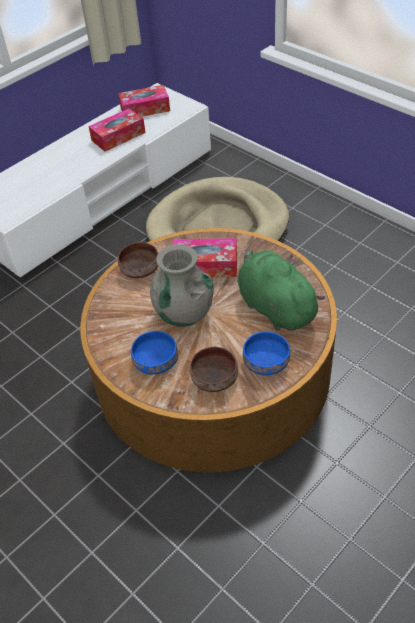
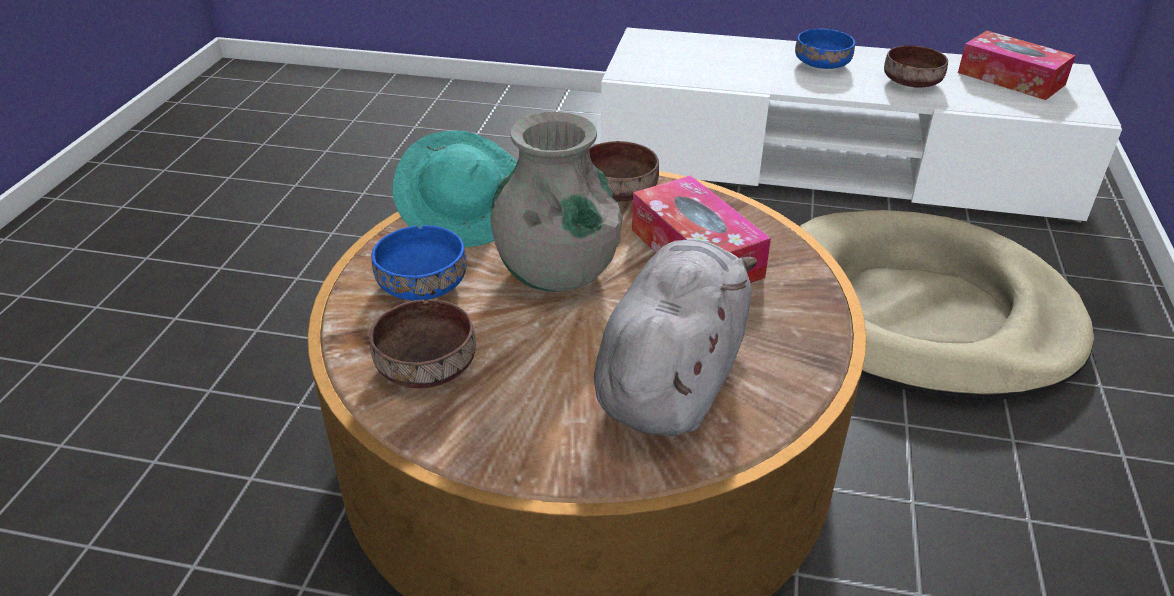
camera: 55 degrees right, 10 degrees down
tissue box [88,108,146,151] -> brown bowl [884,45,948,88]
green plush toy [237,248,325,331] -> grey plush toy [594,240,757,436]
blue bowl [243,331,290,375] -> blue bowl moved to [795,29,855,69]
none -> turquoise hat [393,130,517,247]

